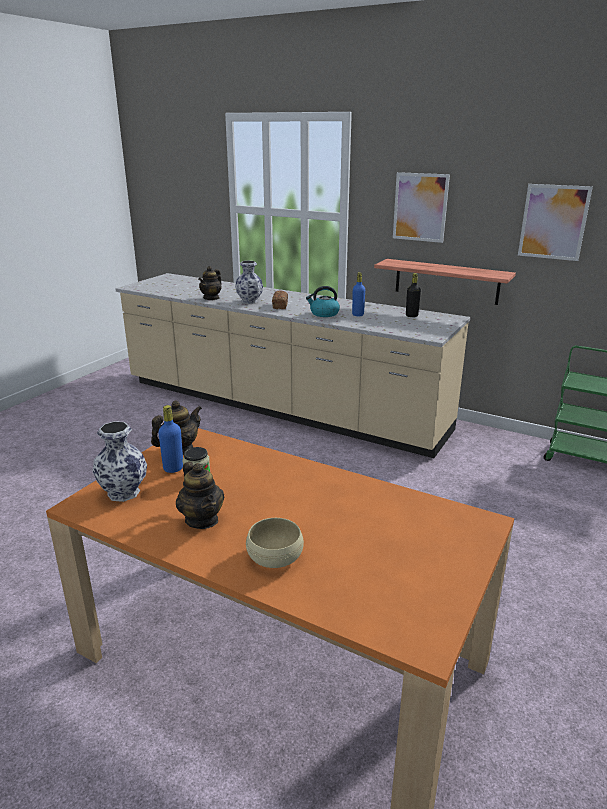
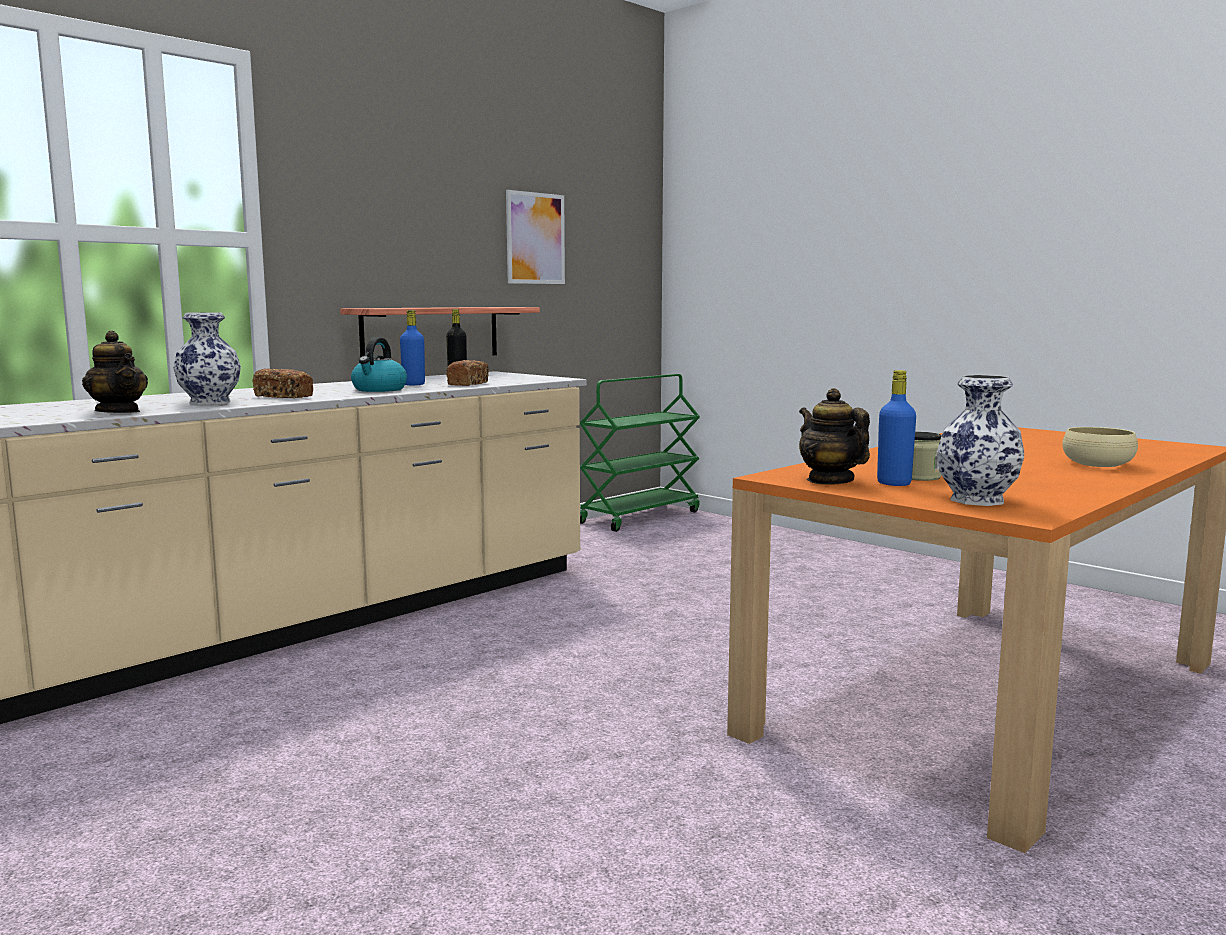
camera: 75 degrees left, 15 degrees down
teapot [176,462,224,529] -> none
picture [393,172,450,243] -> none
none -> bread [446,360,489,386]

